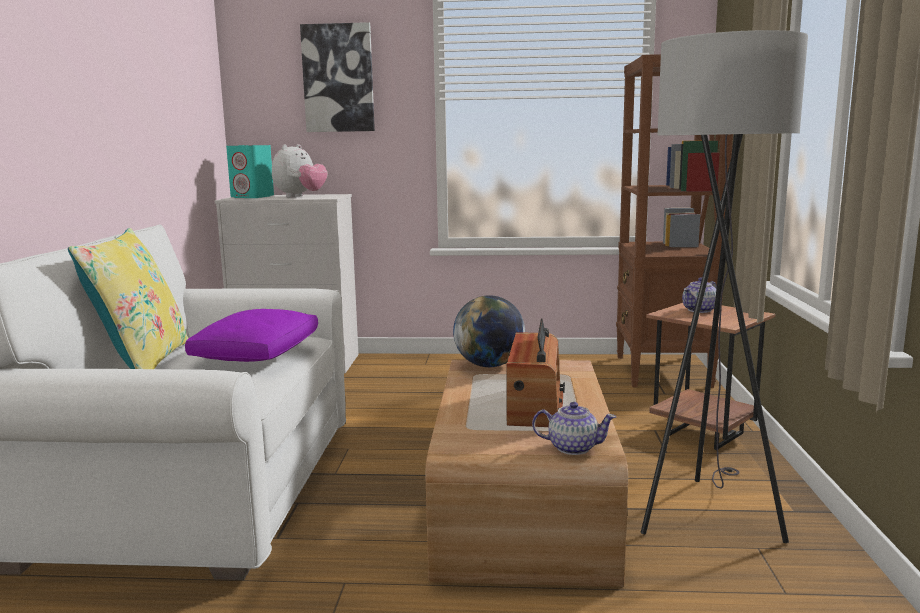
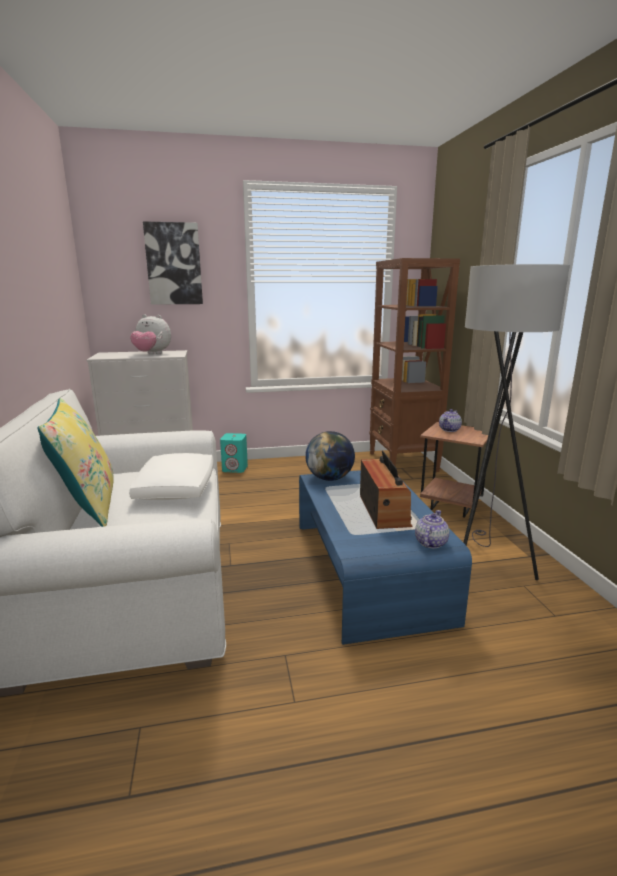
camera: 15 degrees left, 5 degrees up
purple pillow [185,309,318,362] -> white pillow [129,453,213,500]
turquoise speaker [226,145,274,198] -> turquoise speaker moved to [220,433,248,473]
plush toy [272,144,328,197] -> plush toy turned 90 degrees clockwise [130,315,171,354]
brown coffee table [426,359,628,587] -> blue coffee table [299,470,472,645]
teapot [532,402,616,455] -> teapot turned 60 degrees counterclockwise [415,510,450,548]

